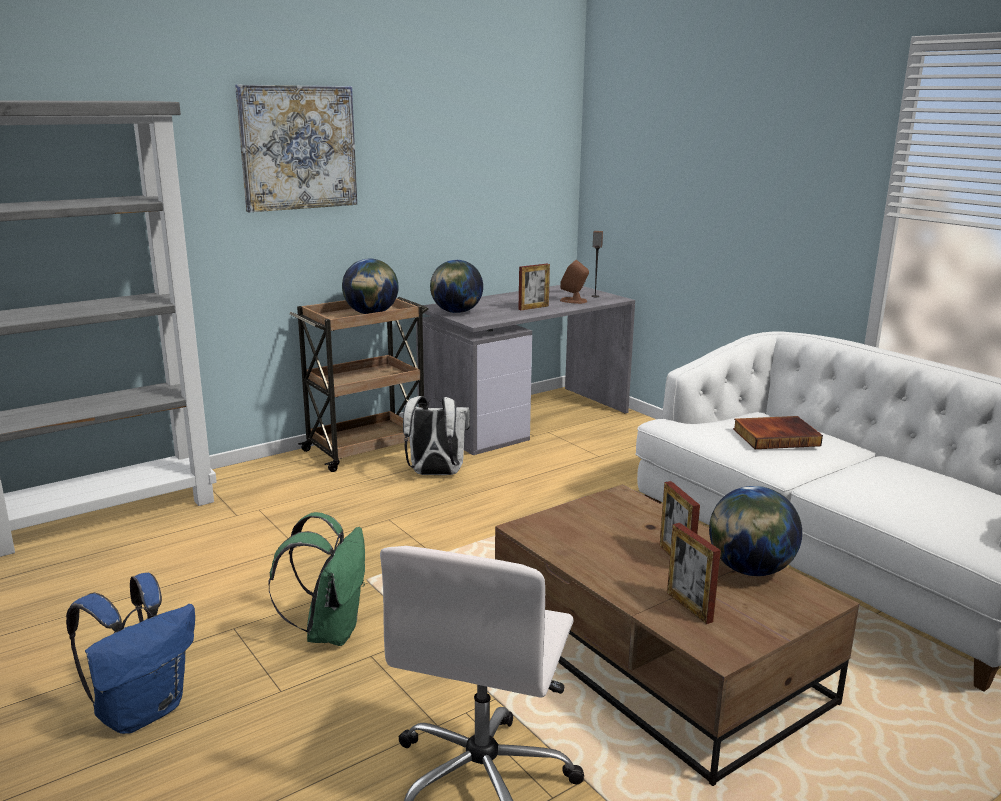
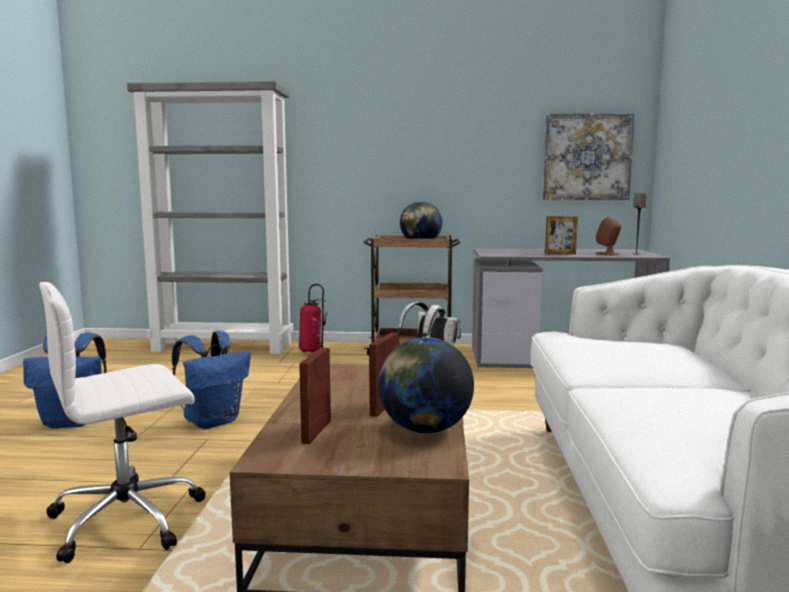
camera: 40 degrees right, 10 degrees down
picture [235,84,357,212] -> picture moved to [543,113,634,200]
green backpack [268,512,365,646] -> blue backpack [172,331,250,429]
globe [430,260,483,313] -> none
book [733,416,823,449] -> none
none -> fire extinguisher [299,284,327,353]

